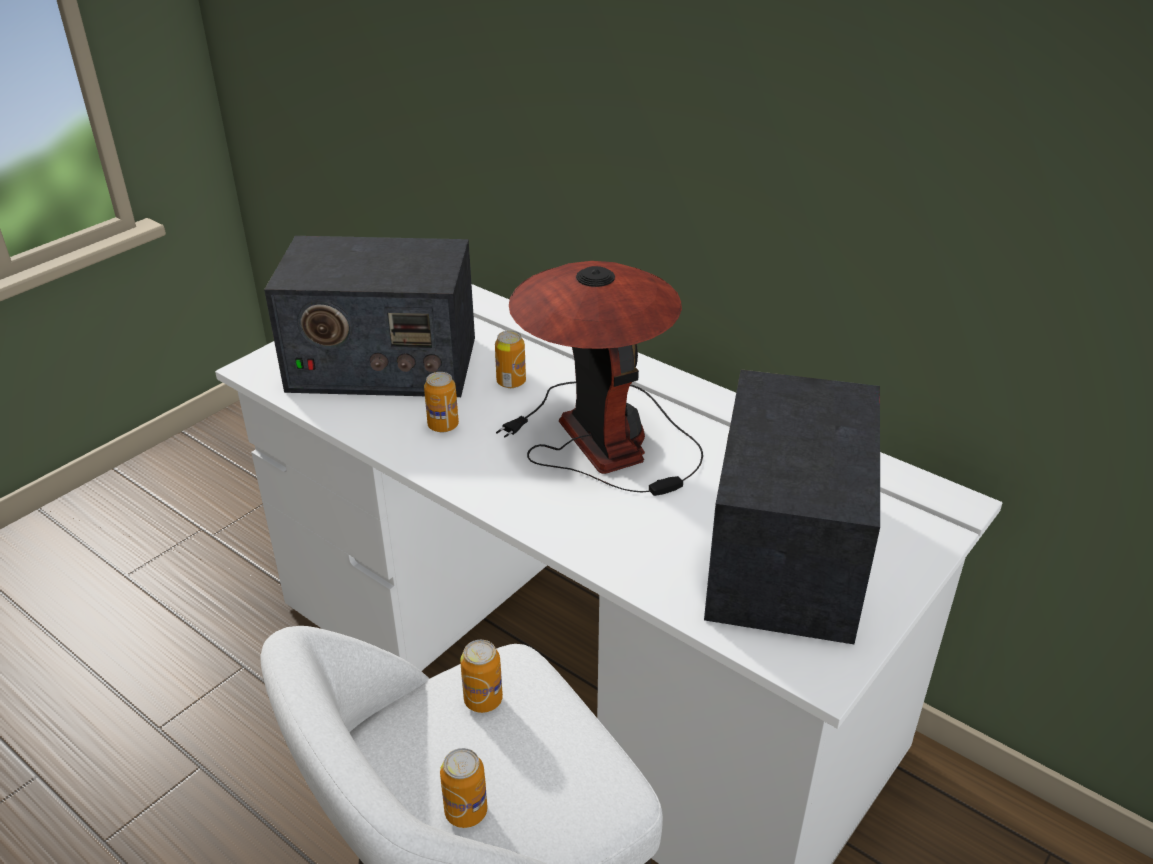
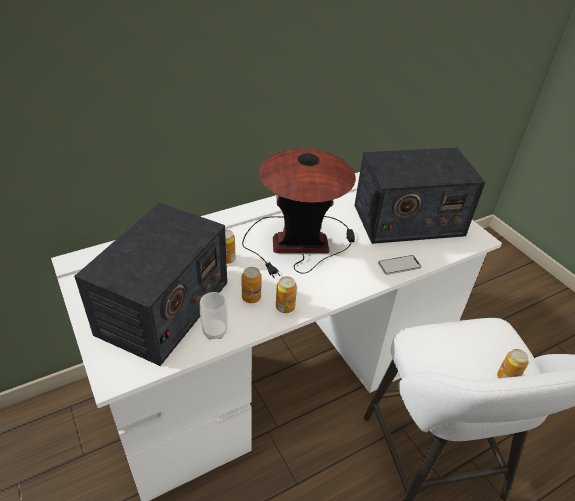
camera: 70 degrees left, 5 degrees up
can [460,640,503,713] -> can moved to [276,276,297,313]
radio [704,369,880,644] -> radio turned 45 degrees counterclockwise [354,147,485,244]
none -> cup [200,292,228,340]
none -> phone [378,255,421,275]

